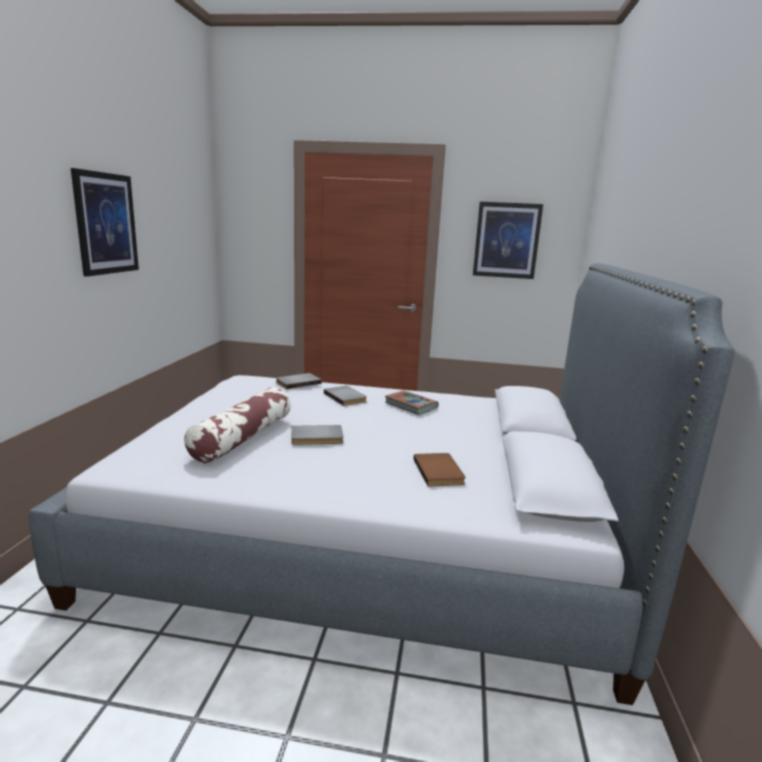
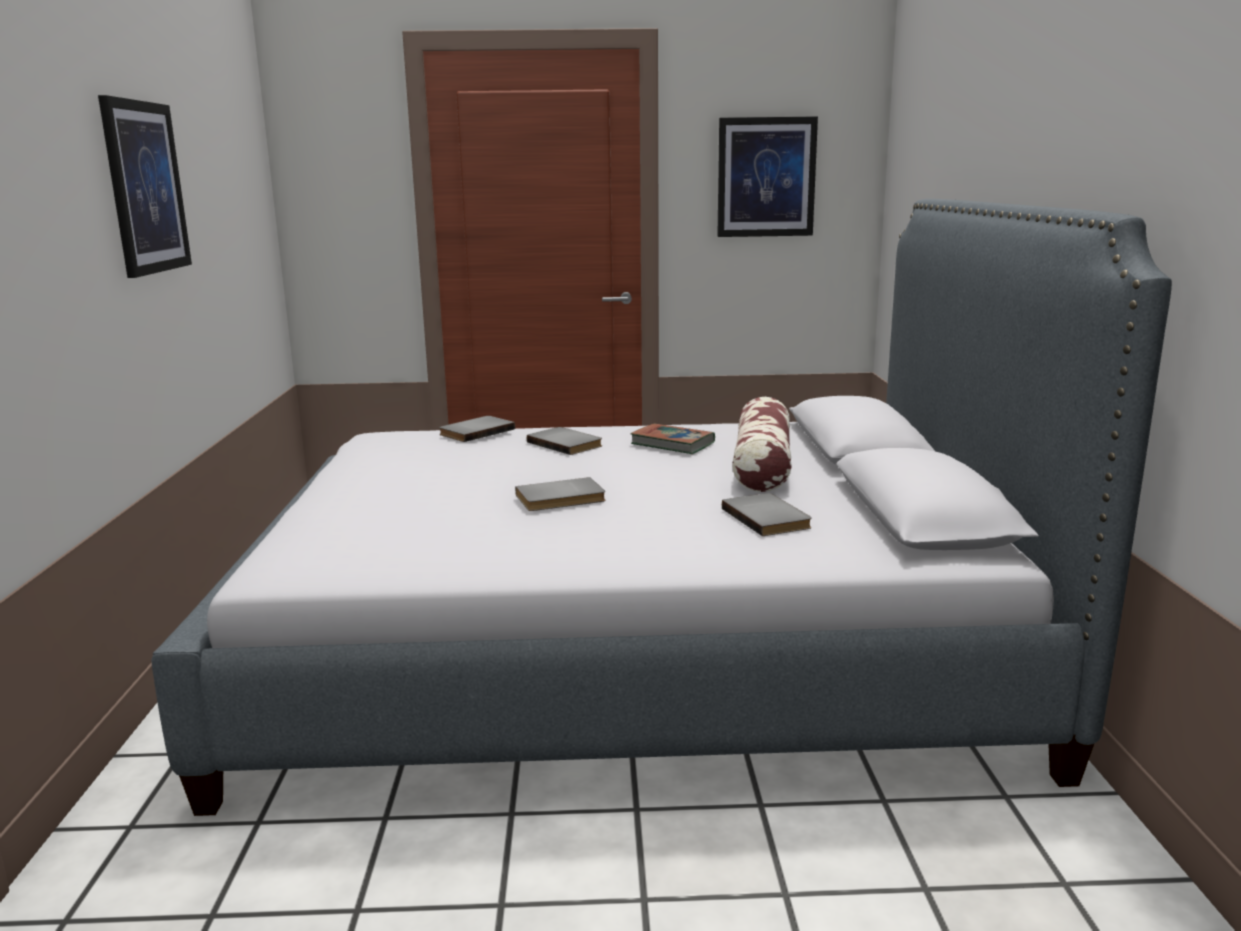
camera: 10 degrees left, 0 degrees up
pillow [184,387,291,464] -> pillow moved to [732,397,792,492]
brown book [414,453,466,487] -> grey book [722,493,812,536]

